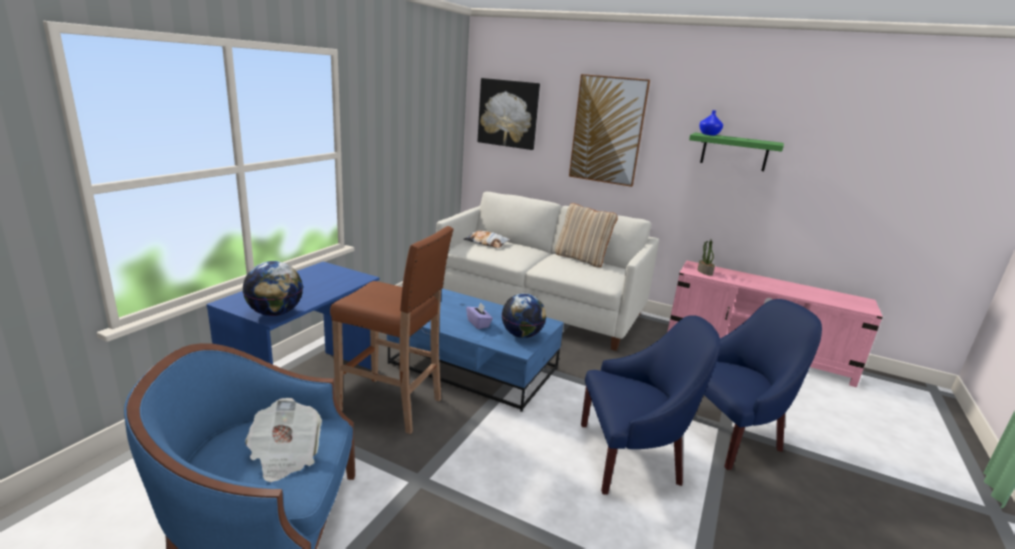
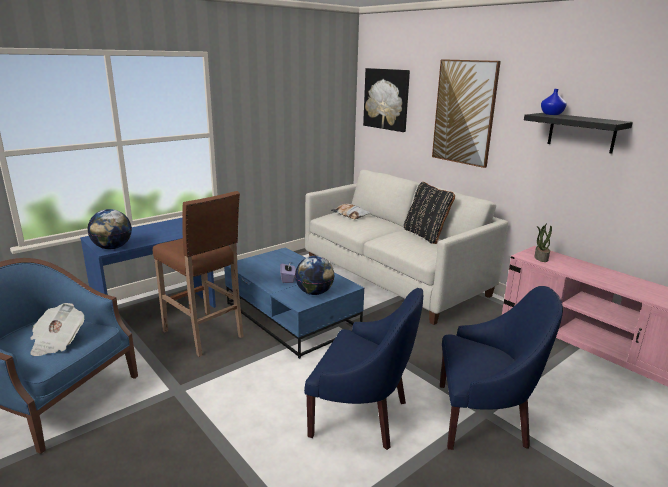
camera: 25 degrees right, 0 degrees up
beige pillow [555,203,618,267] -> black pillow [404,182,455,244]
green shelf [689,133,784,171] -> black shelf [524,113,633,154]

